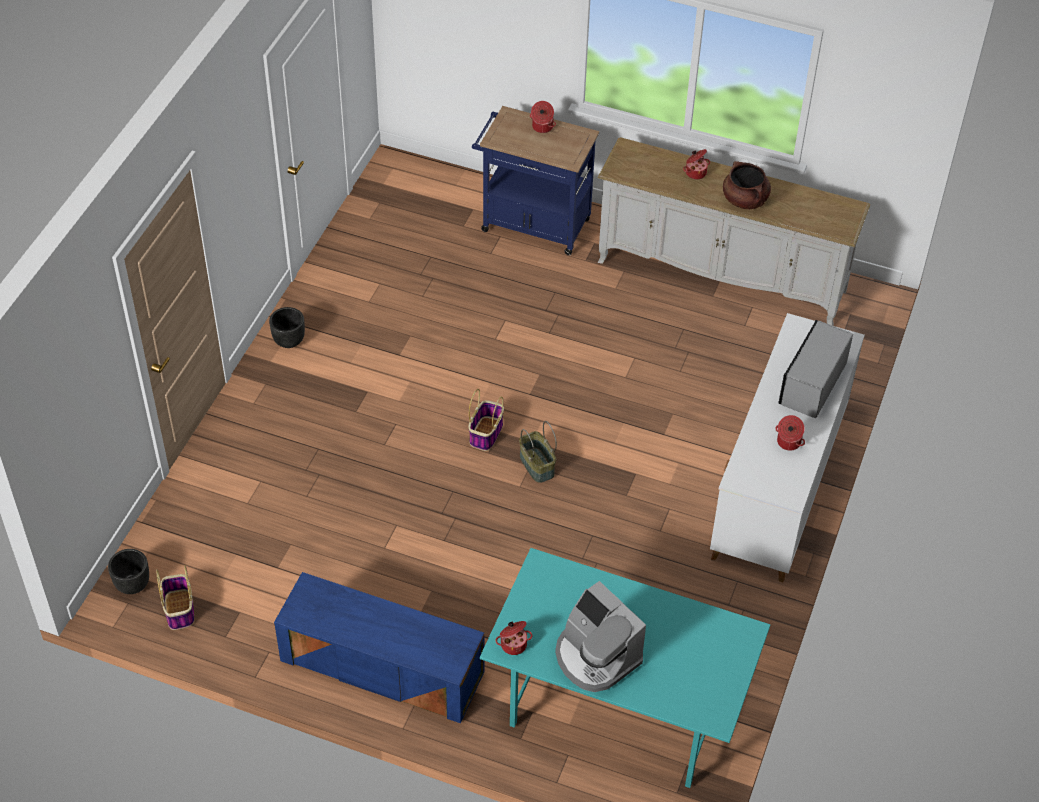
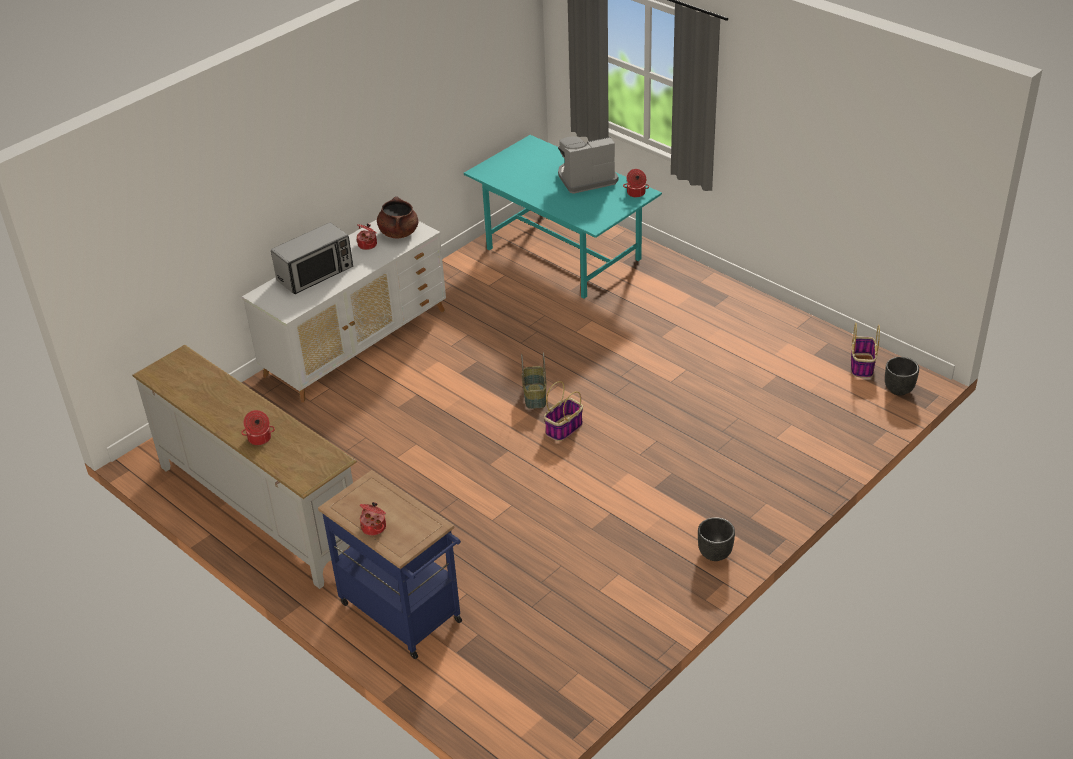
camera: 155 degrees left, 10 degrees down
blue bench [274,572,485,723] -> none
coffee machine [555,581,646,692] -> coffee machine turned 90 degrees counterclockwise [558,136,619,194]
brown cooking pot [723,161,771,209] -> brown cooking pot moved to [377,196,418,238]

